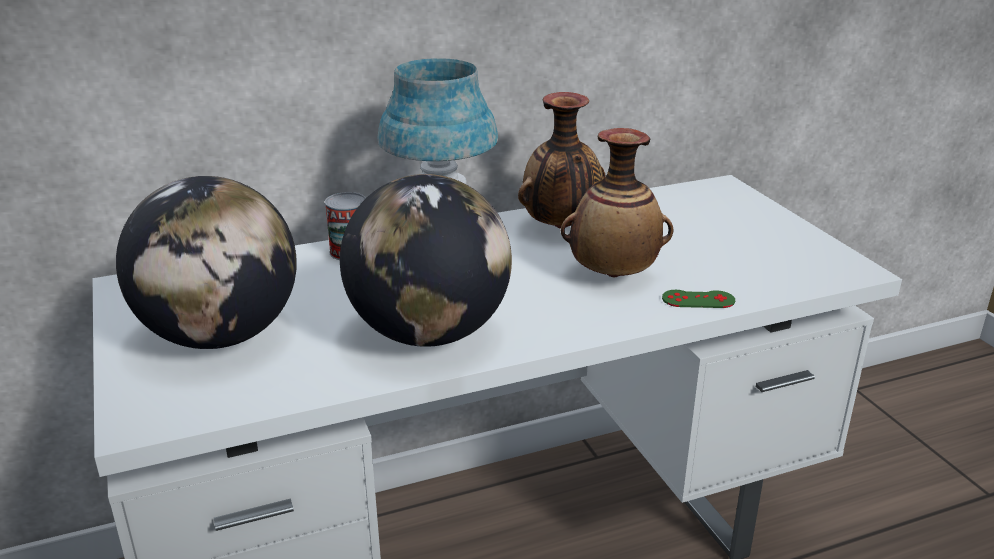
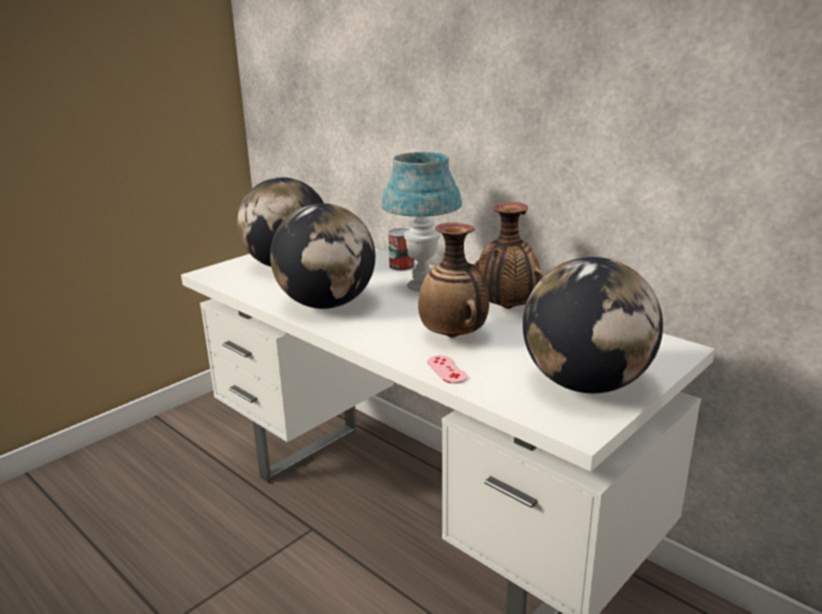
camera: 65 degrees right, 5 degrees down
green game controller [662,290,735,308] -> pink game controller [428,355,467,384]
none -> globe [523,257,663,393]

